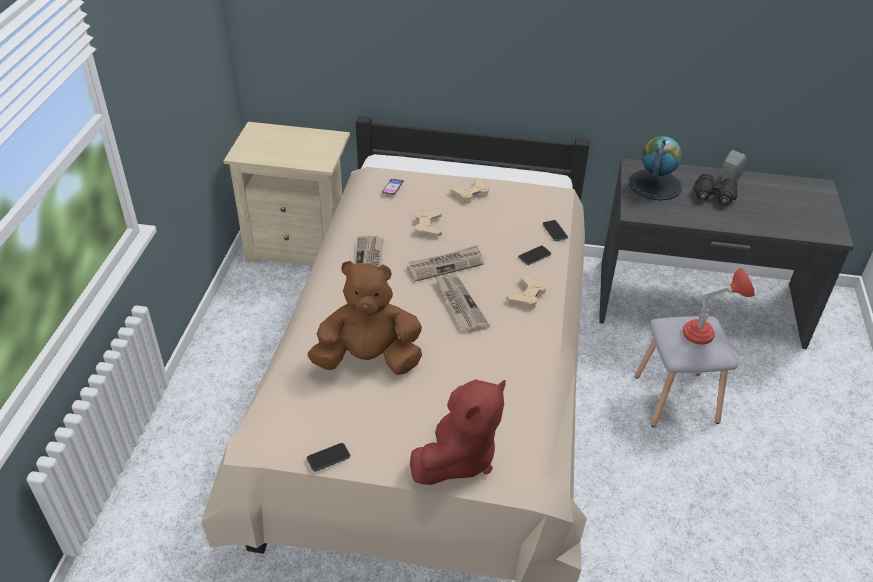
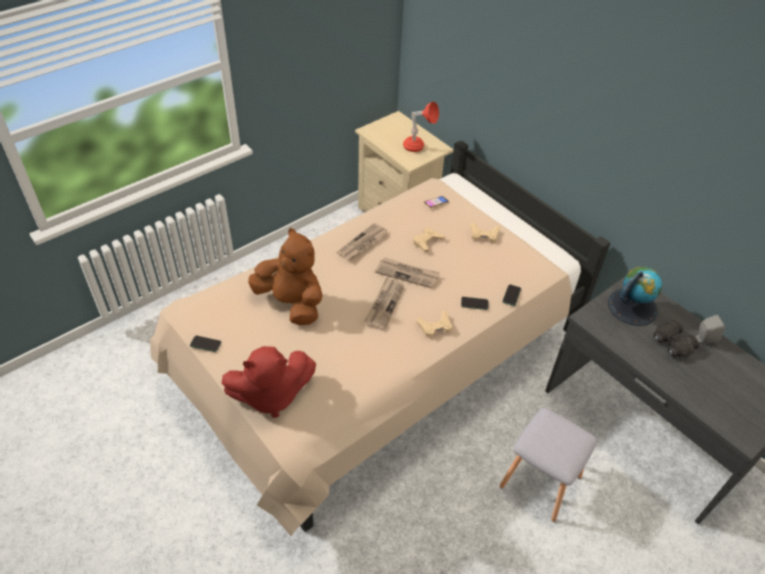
camera: 40 degrees right, 5 degrees up
red table lamp [683,268,755,345] -> red table lamp moved to [403,102,439,152]

